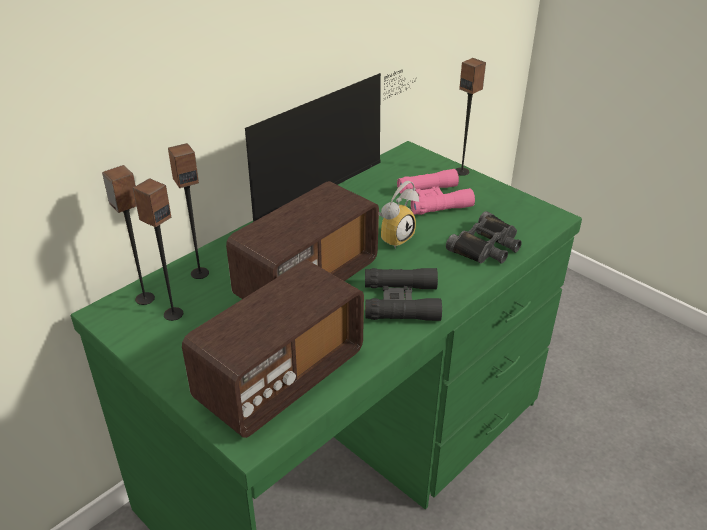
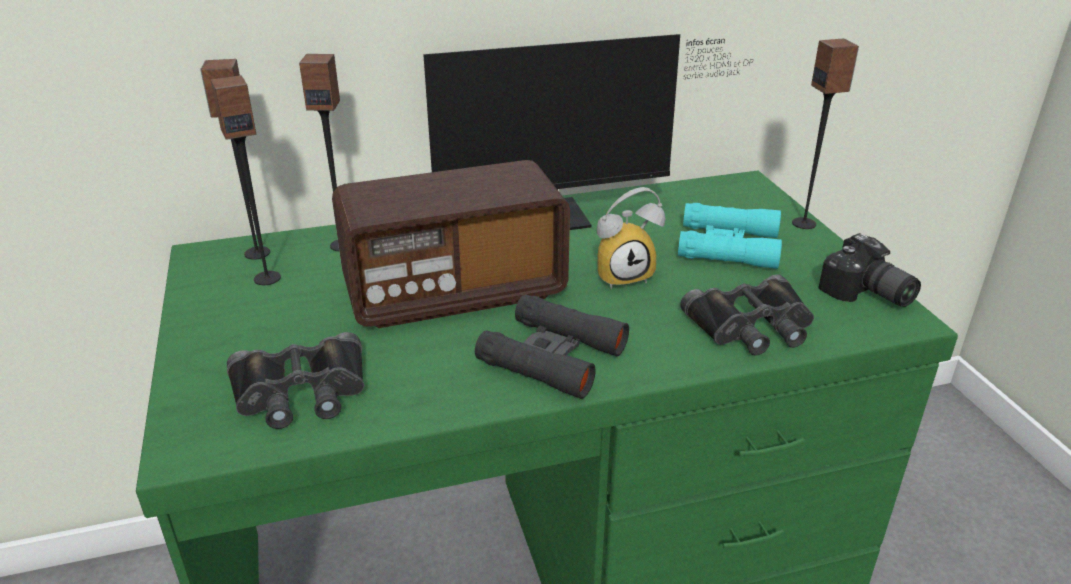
camera: 30 degrees right, 5 degrees down
radio [182,260,364,438] -> black binoculars [227,332,364,429]
pink binoculars [397,169,475,215] -> turquoise binoculars [678,203,782,269]
none -> camera [818,233,921,307]

